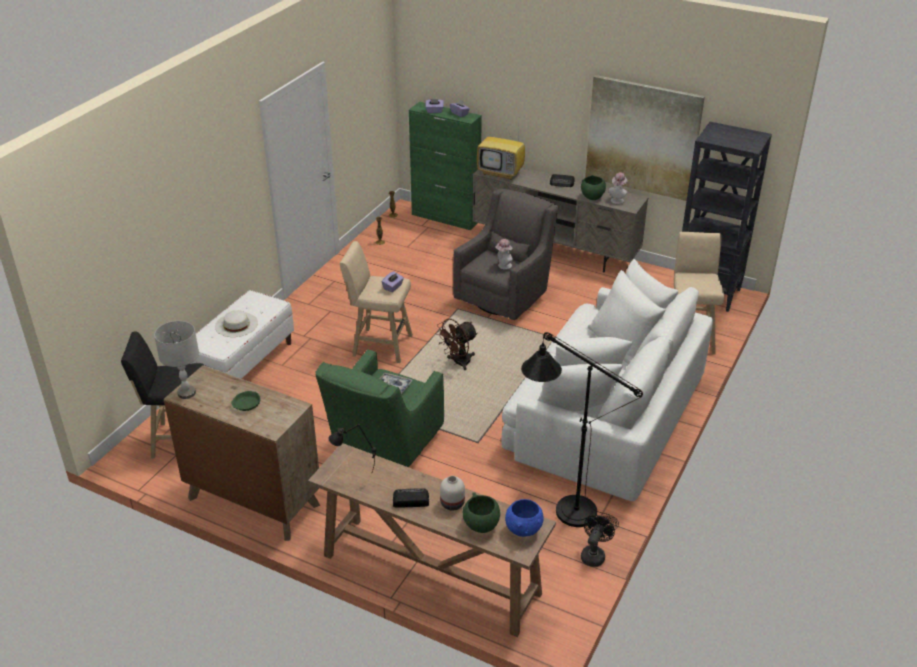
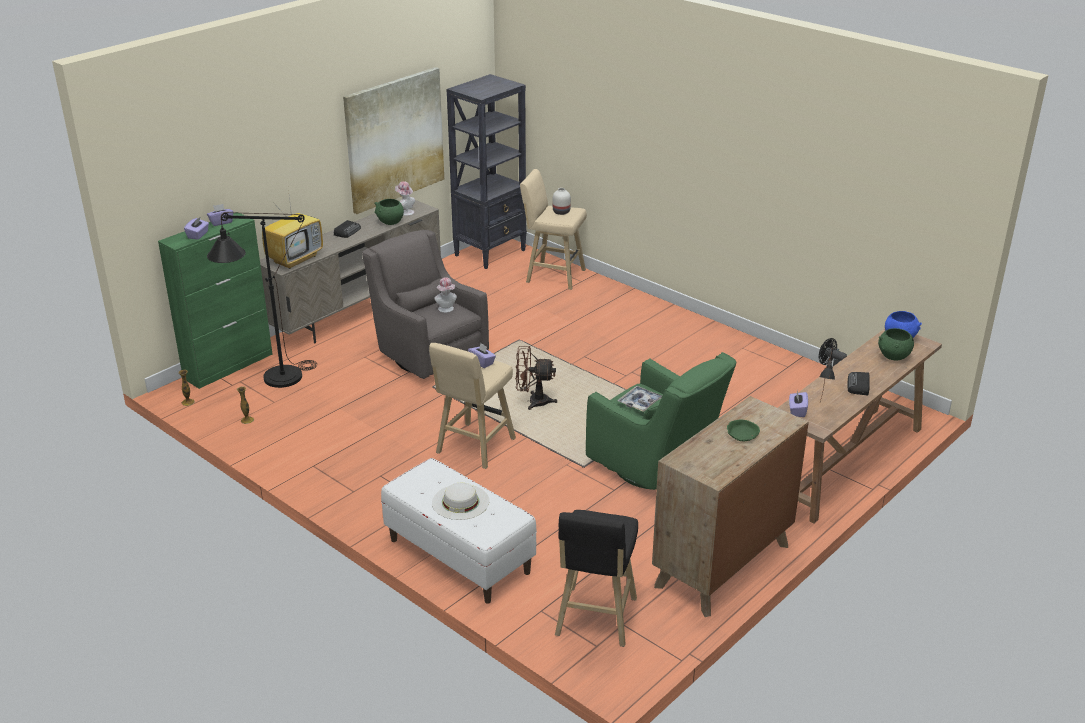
camera: 75 degrees left, 5 degrees down
grey table lamp [154,321,199,399] -> none
brown fan [435,319,478,370] -> brown fan turned 120 degrees clockwise [515,346,557,410]
white vase [440,476,465,511] -> white vase moved to [553,188,571,215]
white sofa [502,259,713,501] -> none
black floor lamp [521,332,643,529] -> black floor lamp moved to [207,212,317,388]
none -> purple tissue box [789,391,808,417]

